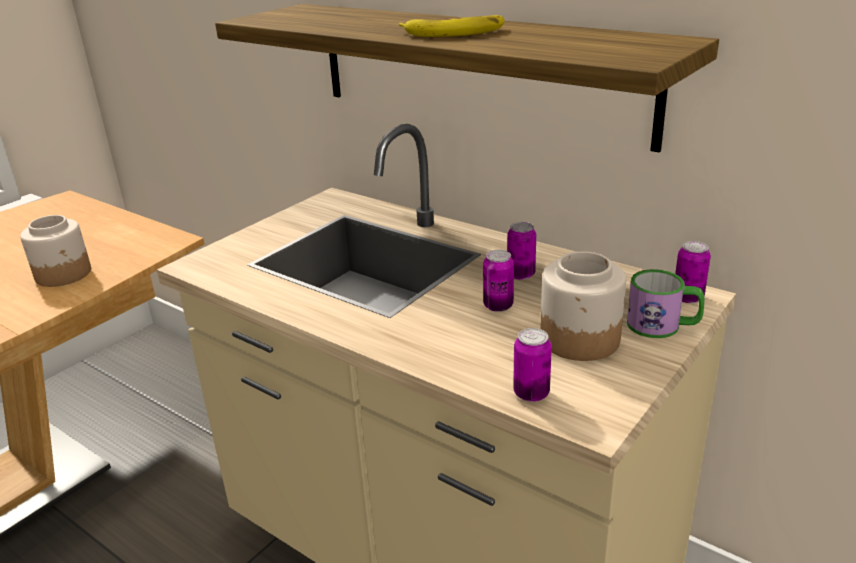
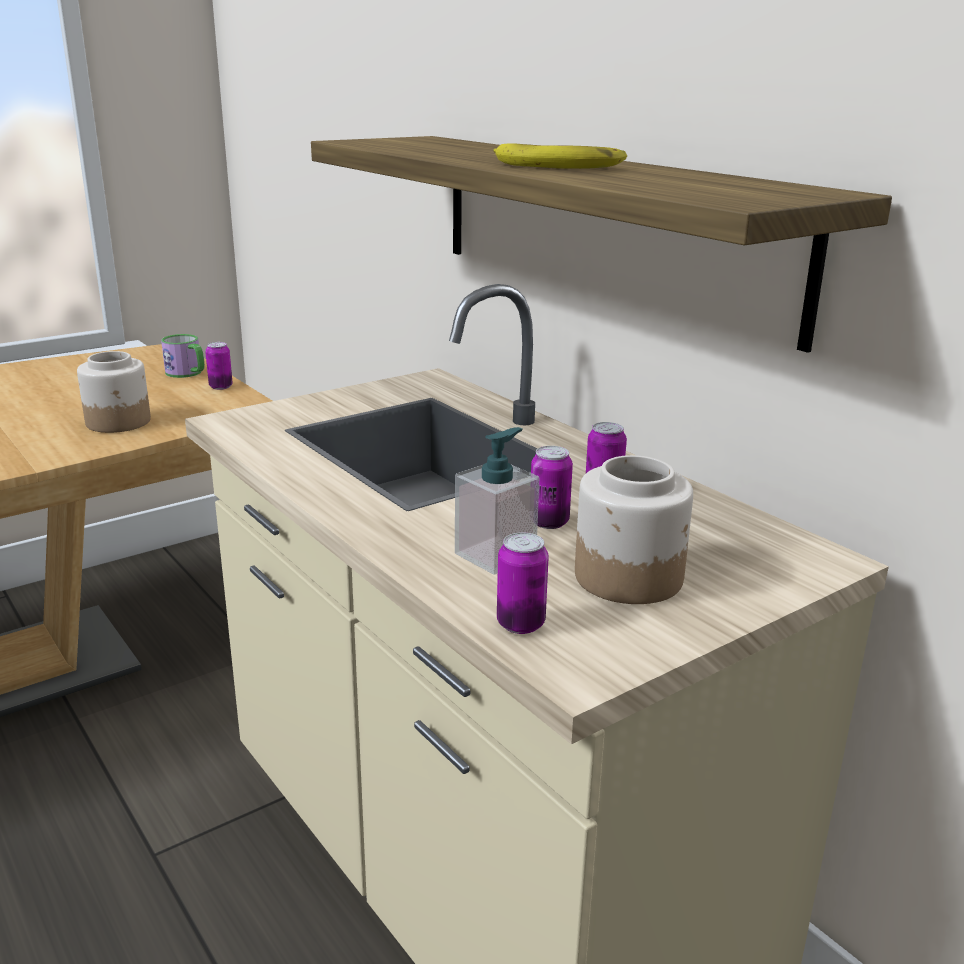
camera: 15 degrees right, 5 degrees down
mug [627,269,704,338] -> mug moved to [161,334,205,378]
can [675,241,711,303] -> can moved to [205,342,233,390]
none -> soap dispenser [455,427,539,574]

